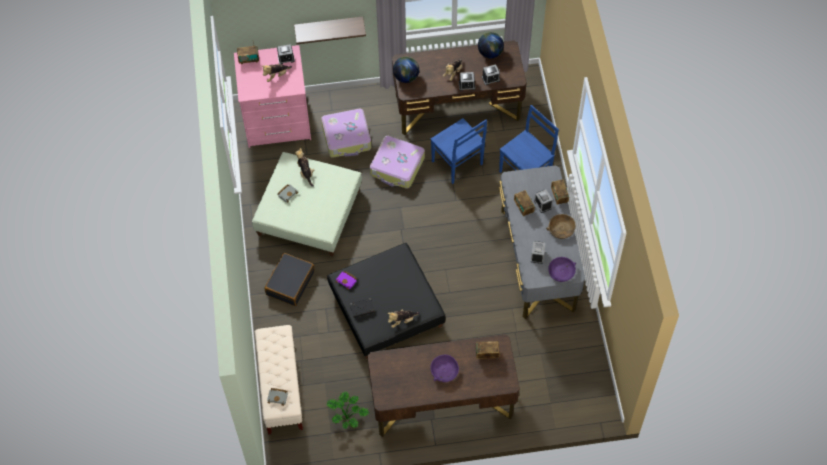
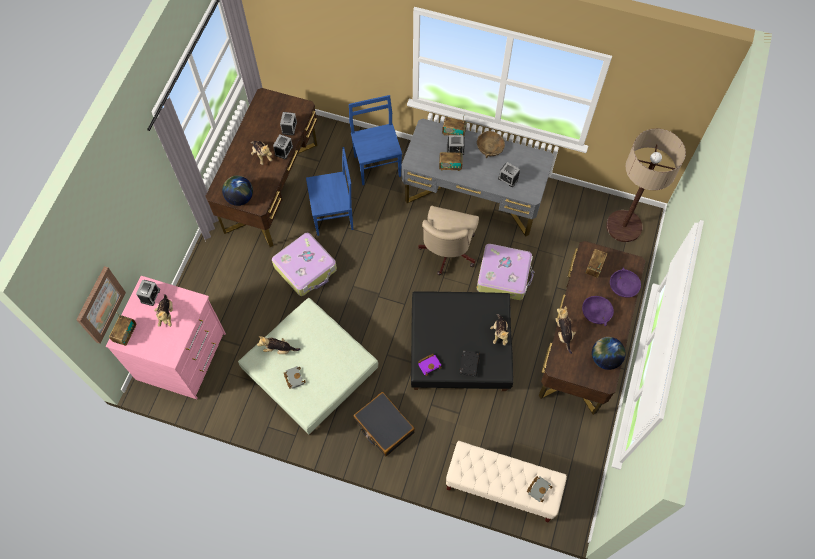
camera: 65 degrees left, 5 degrees up
shelf [294,16,366,44] -> none
suitcase [321,109,371,158] -> suitcase moved to [477,244,534,300]
potted plant [326,392,369,429] -> none
globe [478,32,504,58] -> globe moved to [592,337,625,370]
purple bowl [548,257,576,282] -> purple bowl moved to [610,268,641,298]
none -> picture [76,266,126,344]
none -> beige office chair [418,206,479,275]
none -> plush toy [555,306,576,354]
none -> floor lamp [606,128,686,242]

